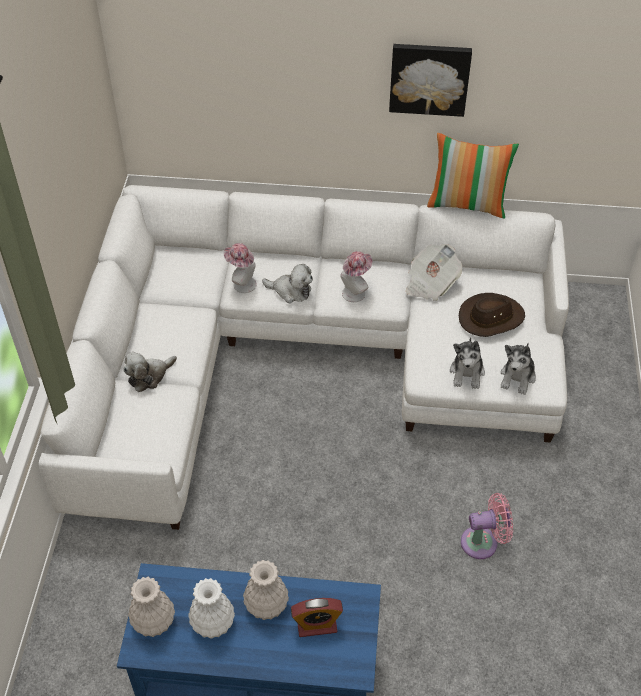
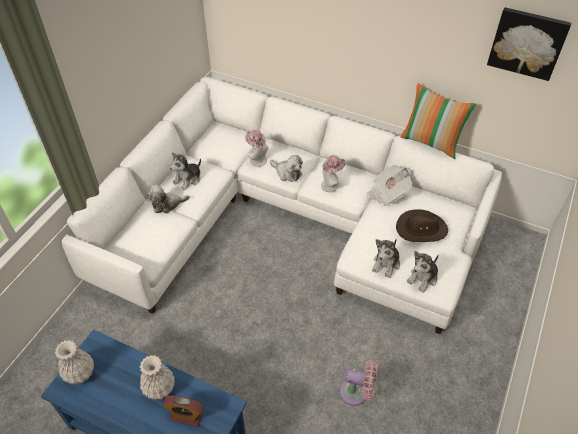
camera: 20 degrees right, 0 degrees up
white vase [188,578,235,639] -> none
picture [389,44,472,117] -> picture moved to [487,7,572,81]
none -> plush toy [170,152,201,190]

